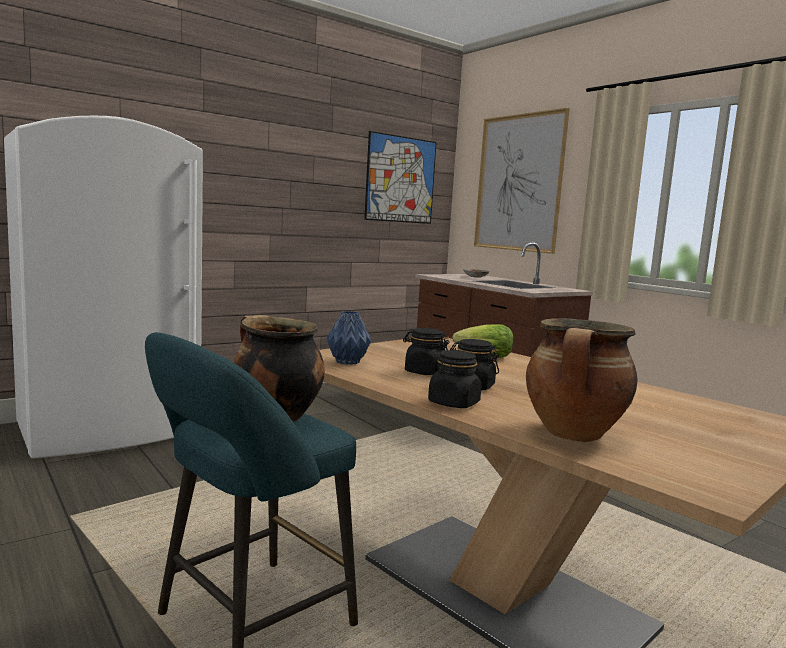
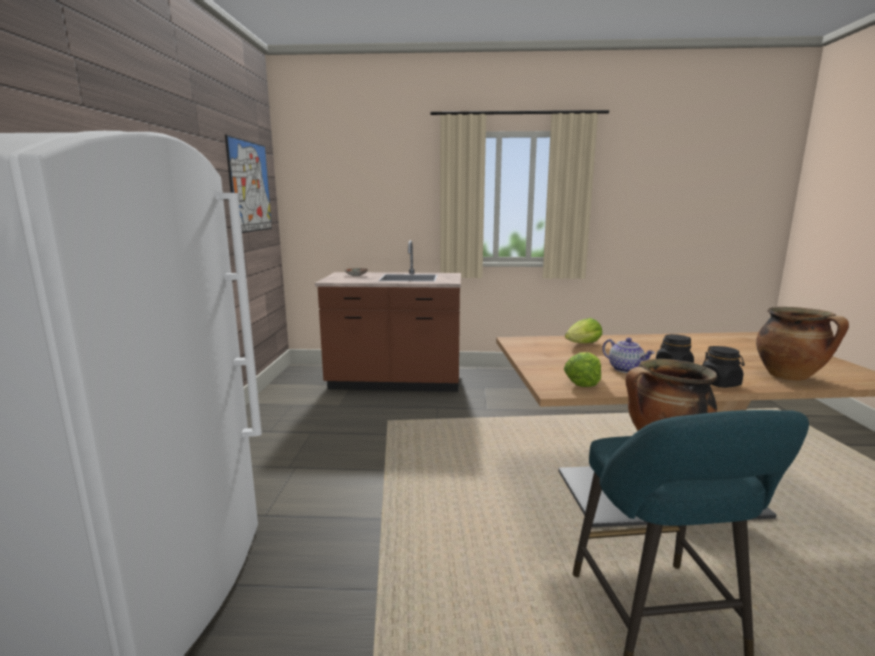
camera: 50 degrees left, 5 degrees up
blue vase [326,311,371,365] -> lettuce [564,352,601,387]
black jar [403,328,449,375] -> teapot [602,338,655,373]
picture [474,108,570,254] -> none

